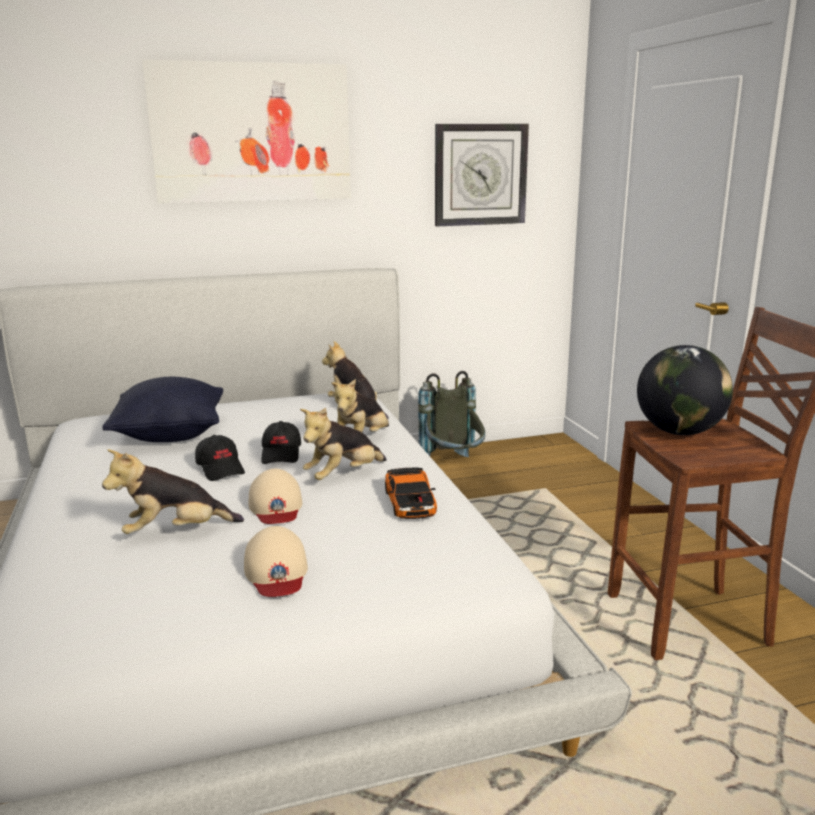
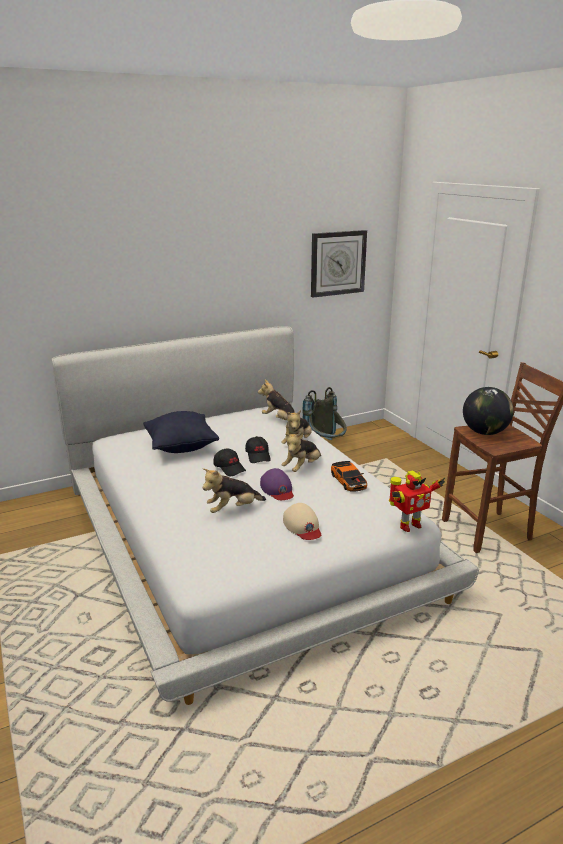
camera: 10 degrees left, 5 degrees up
picture [142,60,351,204] -> none
beige cap [249,469,302,524] -> purple cap [260,468,294,500]
none -> toy robot [389,471,445,532]

